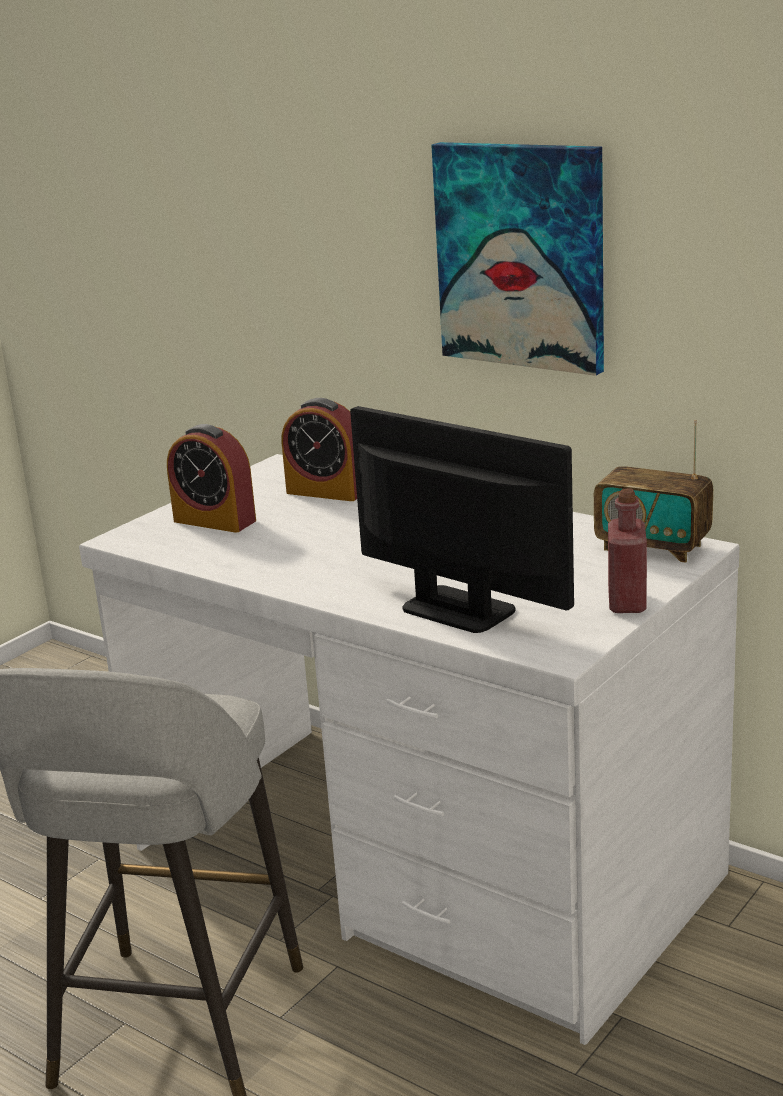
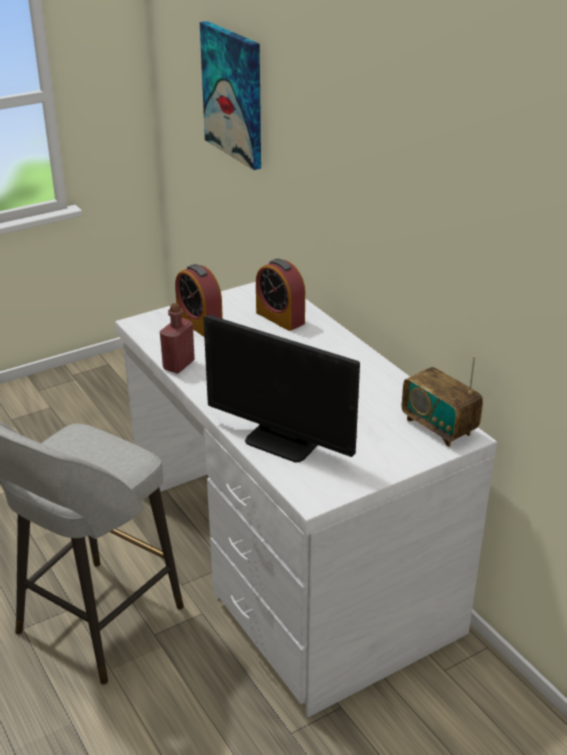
camera: 20 degrees right, 10 degrees up
monitor [350,406,574,633] -> monitor turned 150 degrees clockwise [203,315,360,462]
picture [431,142,604,376] -> picture moved to [200,21,261,170]
red bottle [608,489,647,613] -> red bottle moved to [160,303,195,373]

